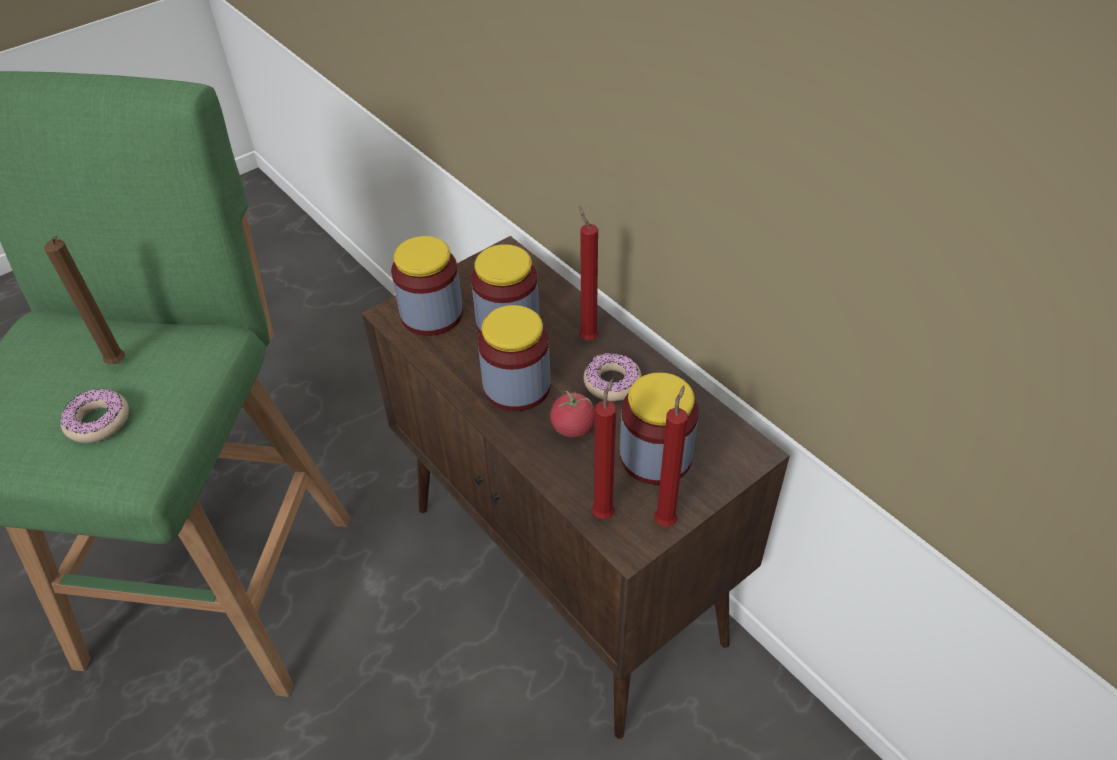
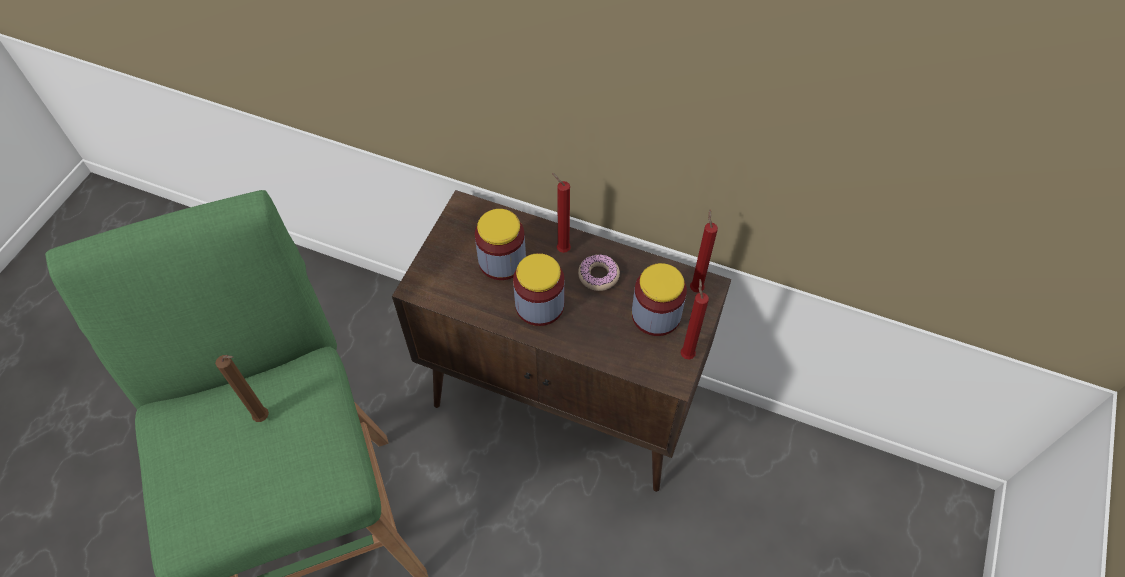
camera: 30 degrees left, 10 degrees up
donut [60,389,129,443] -> none
jar [391,236,463,336] -> none
tomato [550,391,595,437] -> none
red candle [592,378,616,519] -> red candle moved to [690,209,718,293]

